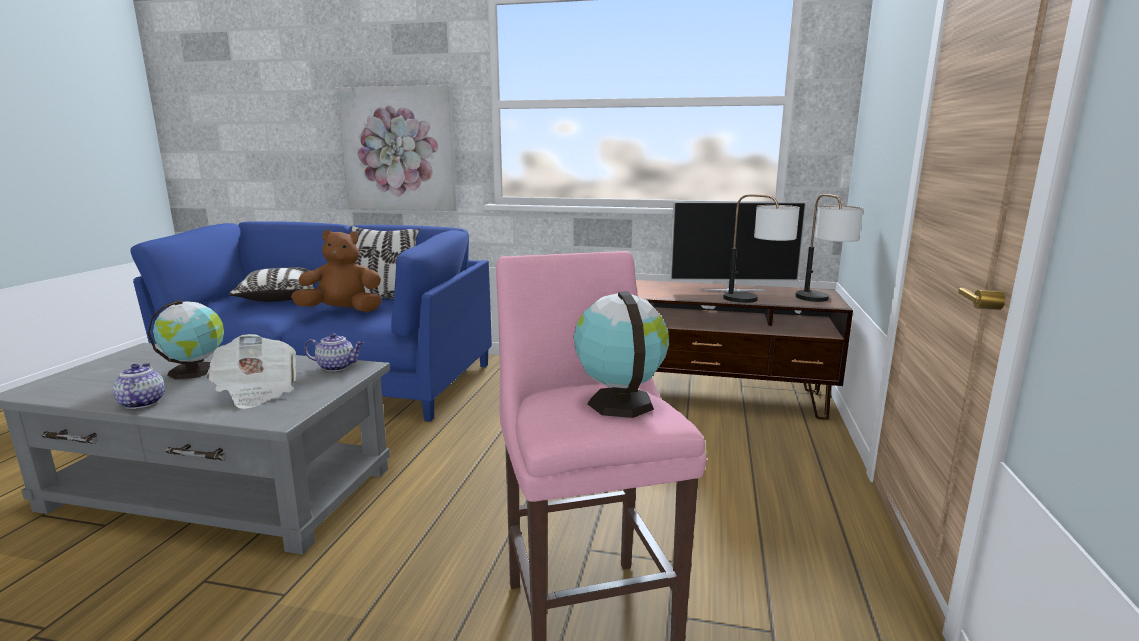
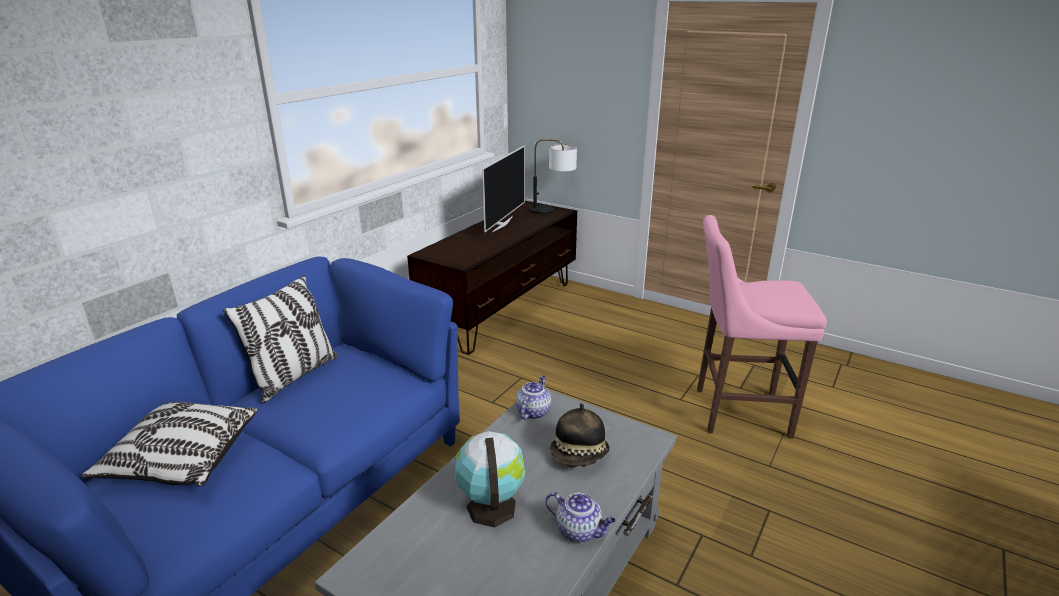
camera: 70 degrees left, 10 degrees up
teapot [112,363,165,409] -> teapot turned 150 degrees counterclockwise [546,492,616,542]
newspaper [206,334,296,409] -> hat [550,403,610,468]
brown plush toy [291,230,382,312] -> none
picture [336,85,457,211] -> none
globe [574,291,669,418] -> none
table lamp [723,194,800,303] -> none

